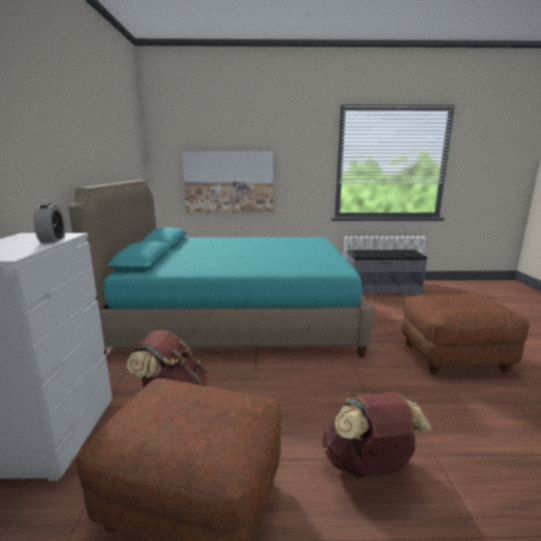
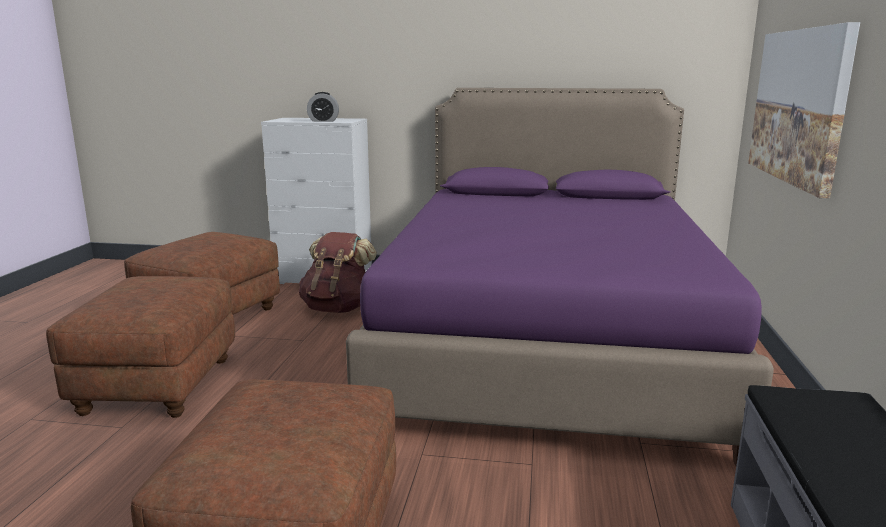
camera: 100 degrees right, 0 degrees up
turquoise bed [68,180,373,357] -> purple bed [346,88,774,466]
brown backpack [322,391,431,477] -> brown ottoman [46,276,235,418]

